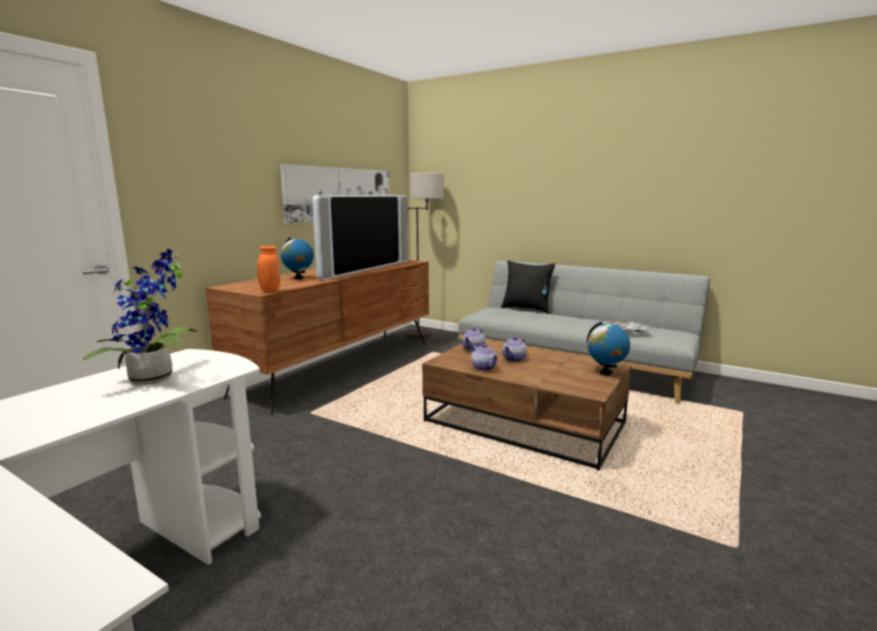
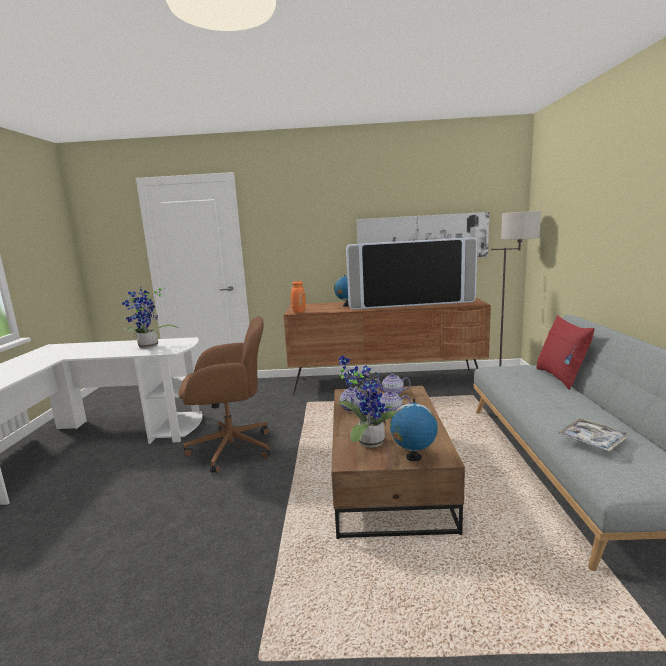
camera: 60 degrees right, 0 degrees up
black pillow [501,260,555,314] -> red pillow [537,315,595,390]
none -> brown office chair [178,316,271,473]
none -> potted plant [337,356,395,448]

